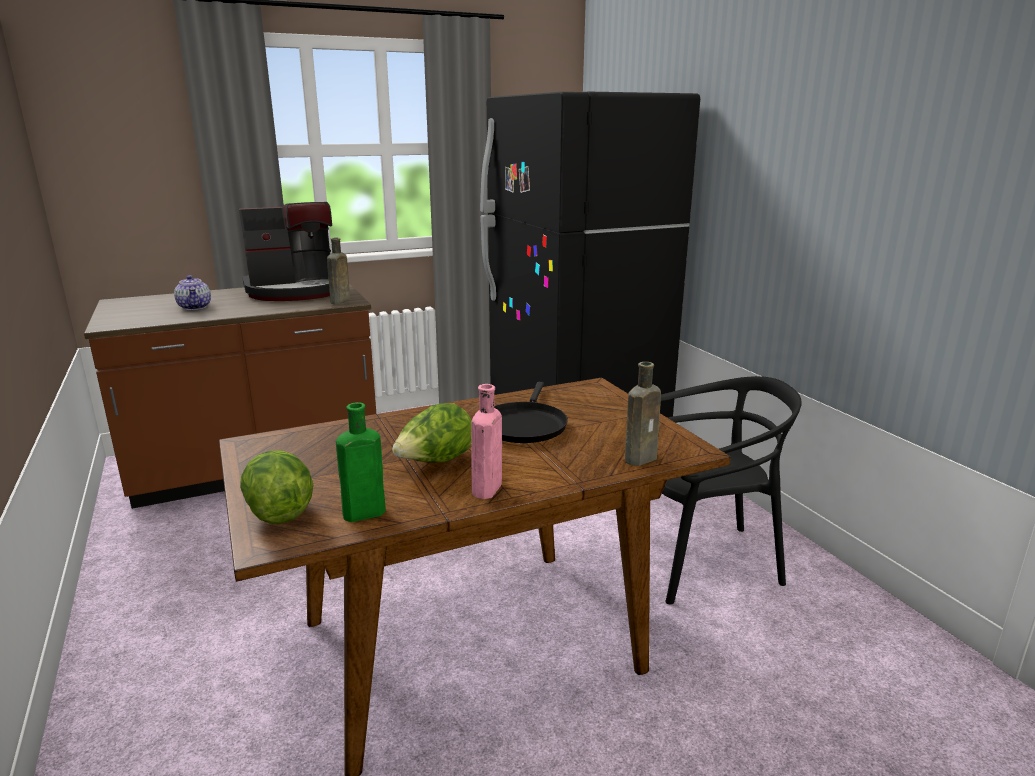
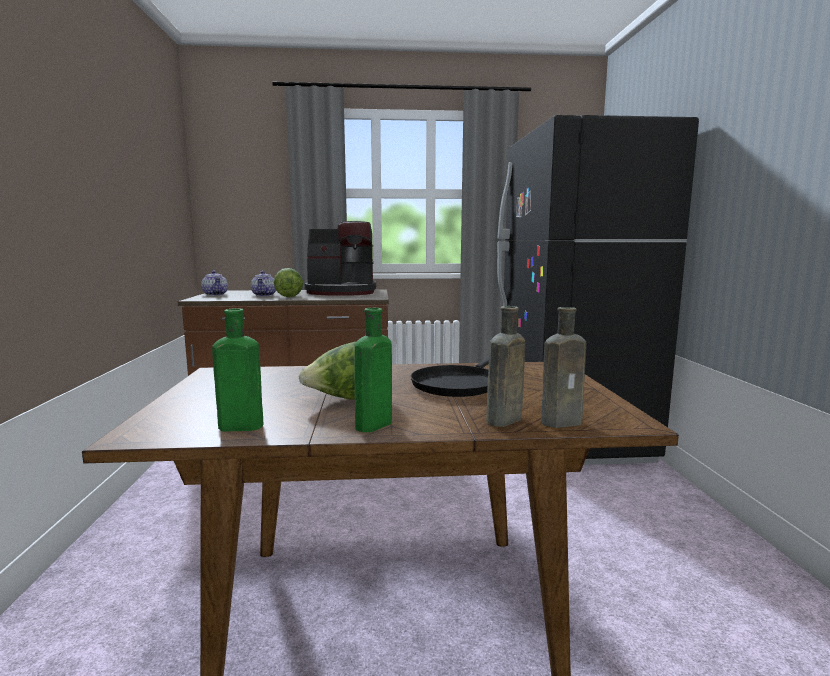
camera: 20 degrees right, 10 degrees down
lettuce [240,450,313,524] -> lettuce moved to [274,268,303,297]
brown bottle [327,237,350,304] -> brown bottle moved to [486,306,525,427]
pink bottle [471,384,502,499] -> green bottle [354,308,392,432]
black chair [661,376,802,604] -> none
none -> teapot [201,271,228,296]

